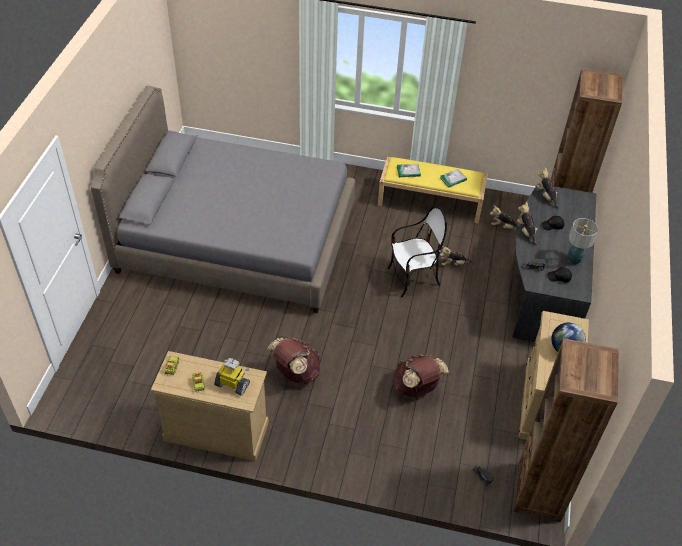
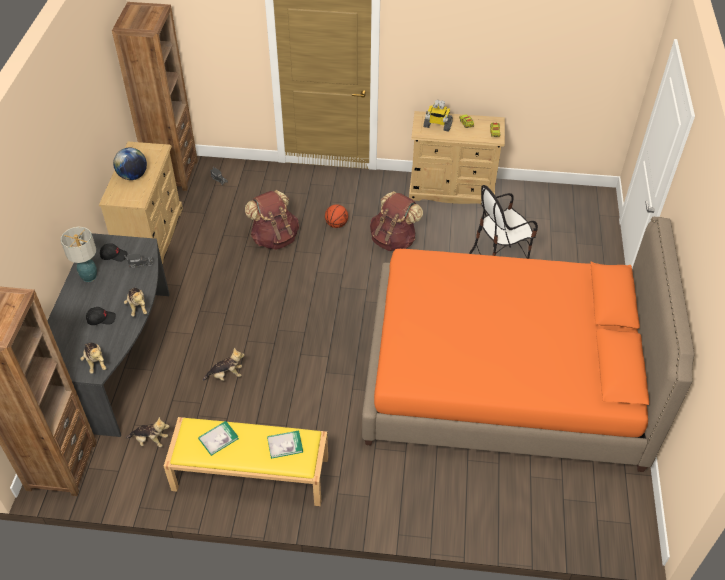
camera: 175 degrees right, 0 degrees up
grey bed [91,86,355,313] -> orange bed [362,217,695,472]
chair [387,206,447,297] -> chair moved to [469,185,538,259]
none -> basketball [325,204,348,228]

